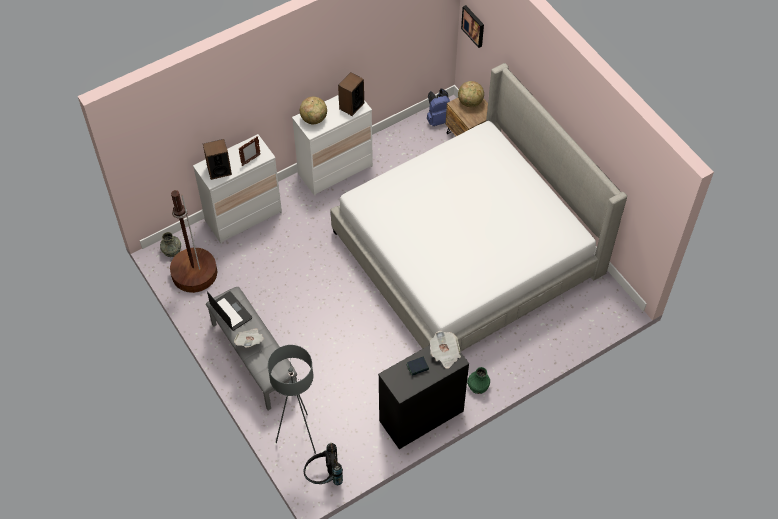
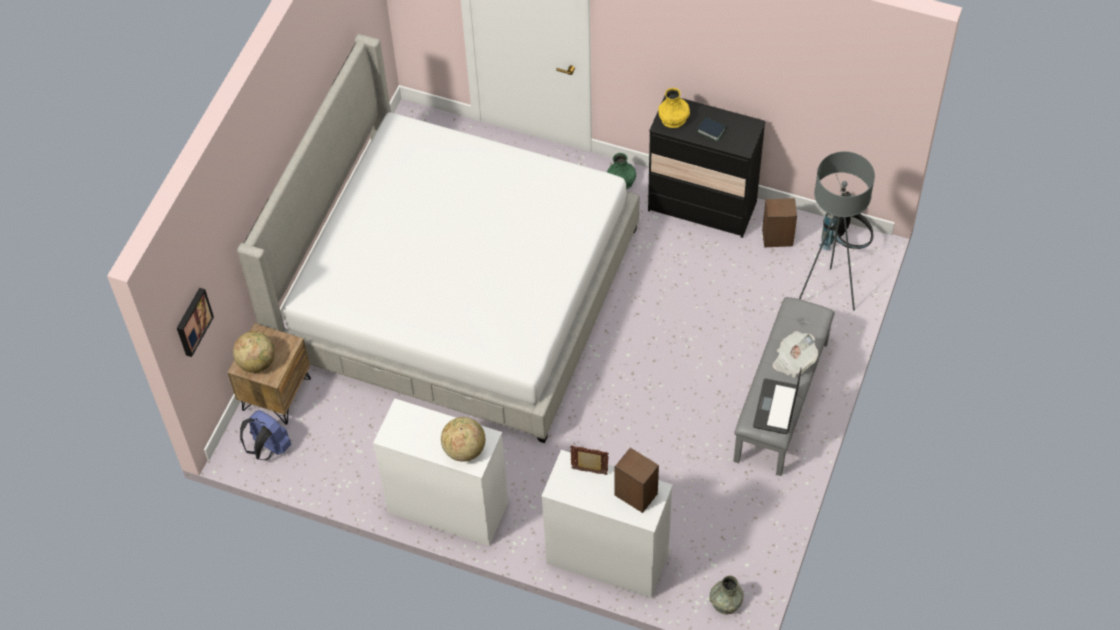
camera: 125 degrees left, 0 degrees up
brown floor lamp [170,190,218,293] -> none
speaker [338,72,364,116] -> speaker moved to [762,198,797,247]
newspaper [430,330,461,369] -> yellow vase [658,88,690,128]

